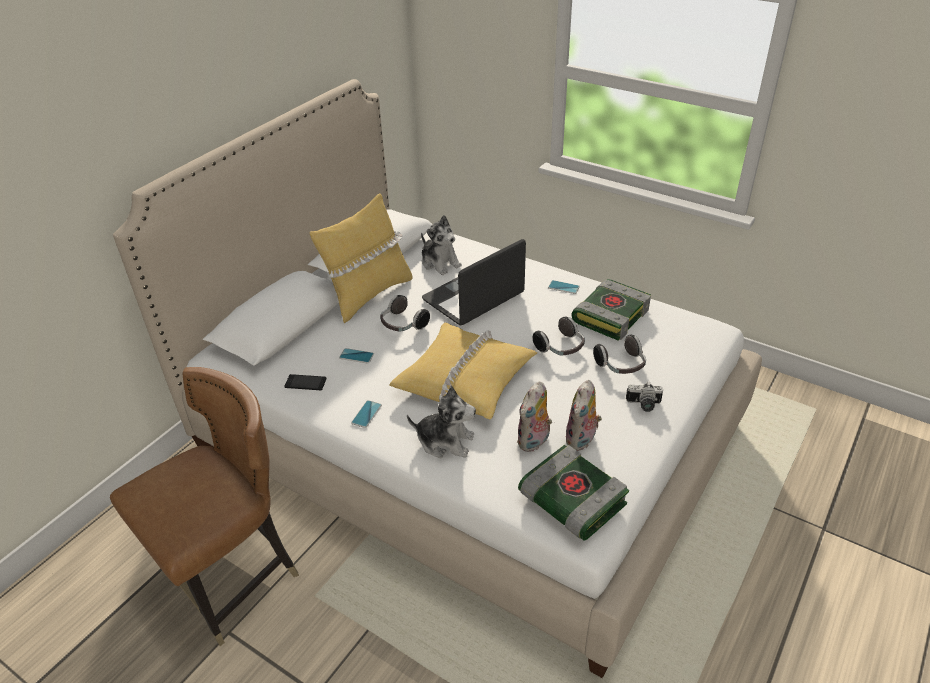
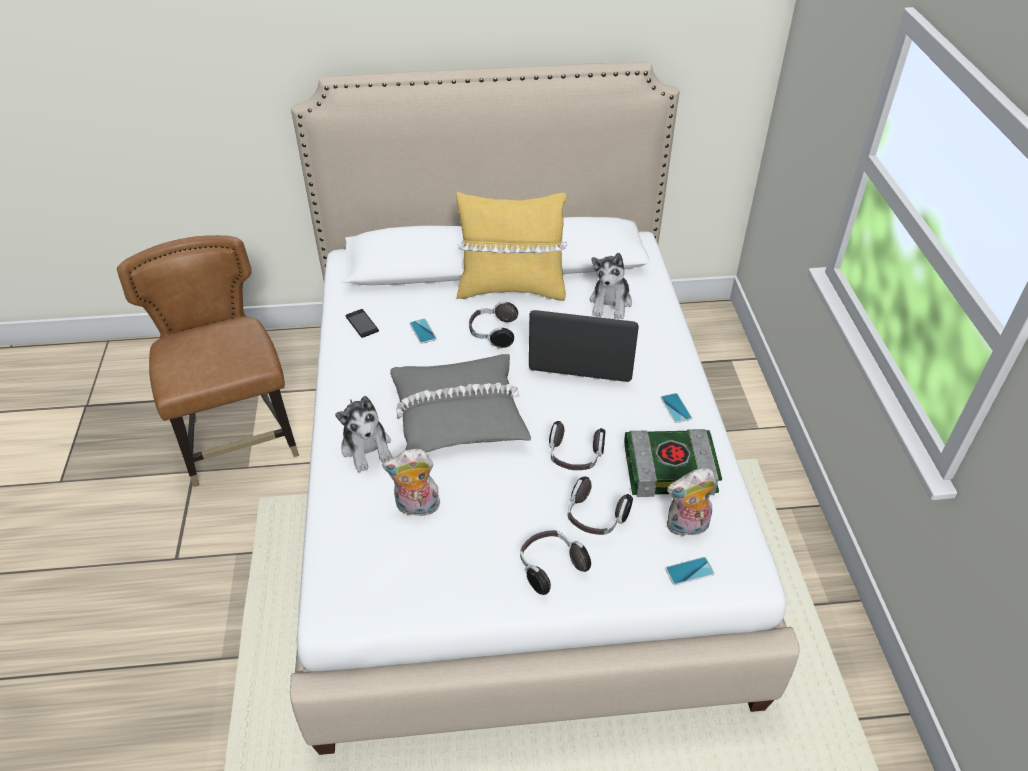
camera: 50 degrees right, 5 degrees up
brown chair [110,367,299,646] -> brown chair turned 120 degrees counterclockwise [117,235,299,487]
phone [351,400,382,428] -> phone moved to [665,557,714,585]
yellow pillow [389,322,537,419] -> grey pillow [390,354,531,452]
book [518,445,629,540] -> none
plush toy [566,380,602,451] -> plush toy moved to [667,468,716,538]
camera [626,382,663,412] -> headphones [520,530,591,595]

